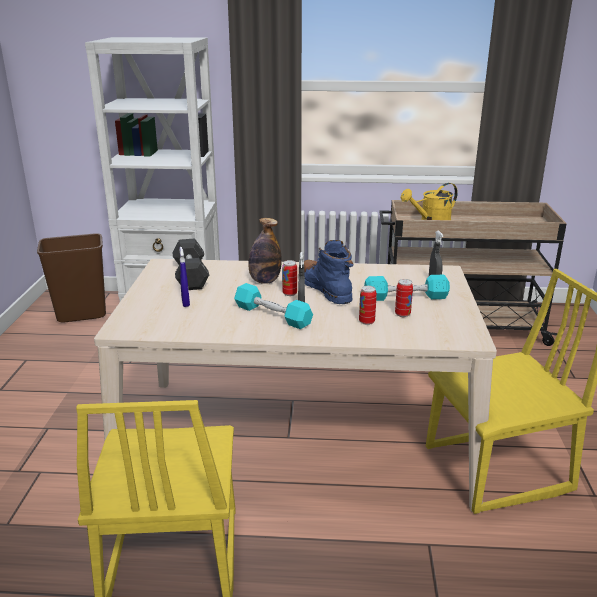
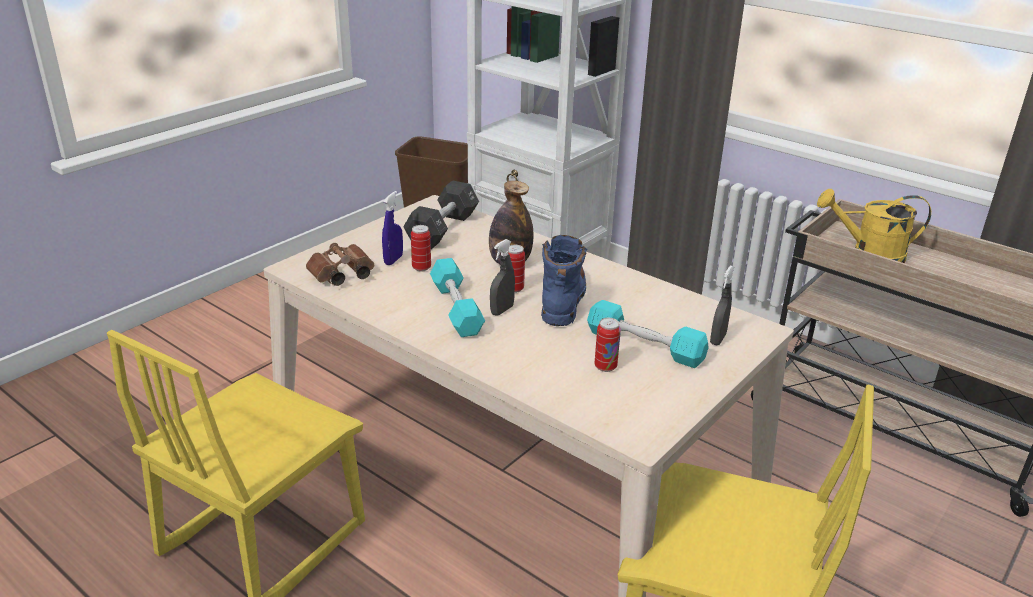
camera: 35 degrees right, 5 degrees up
can [359,286,377,325] -> can moved to [411,225,431,271]
none -> brown binoculars [306,243,374,286]

